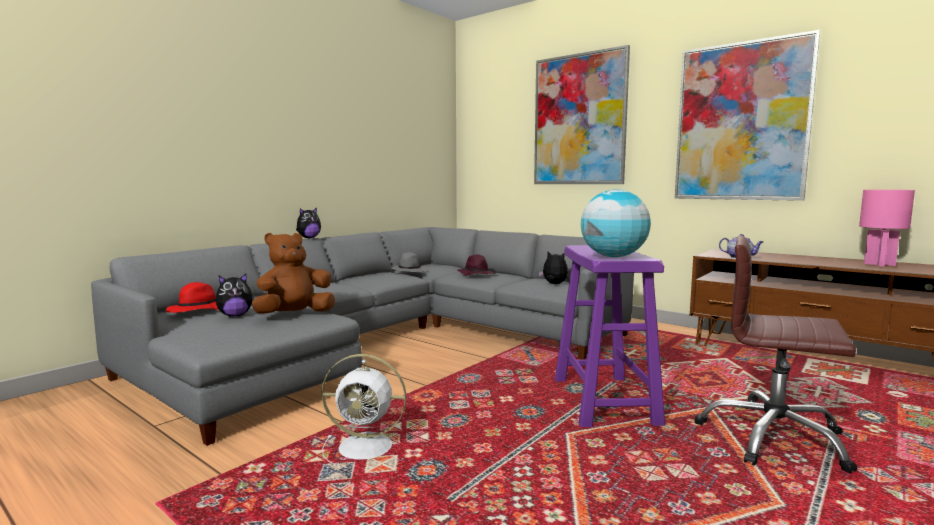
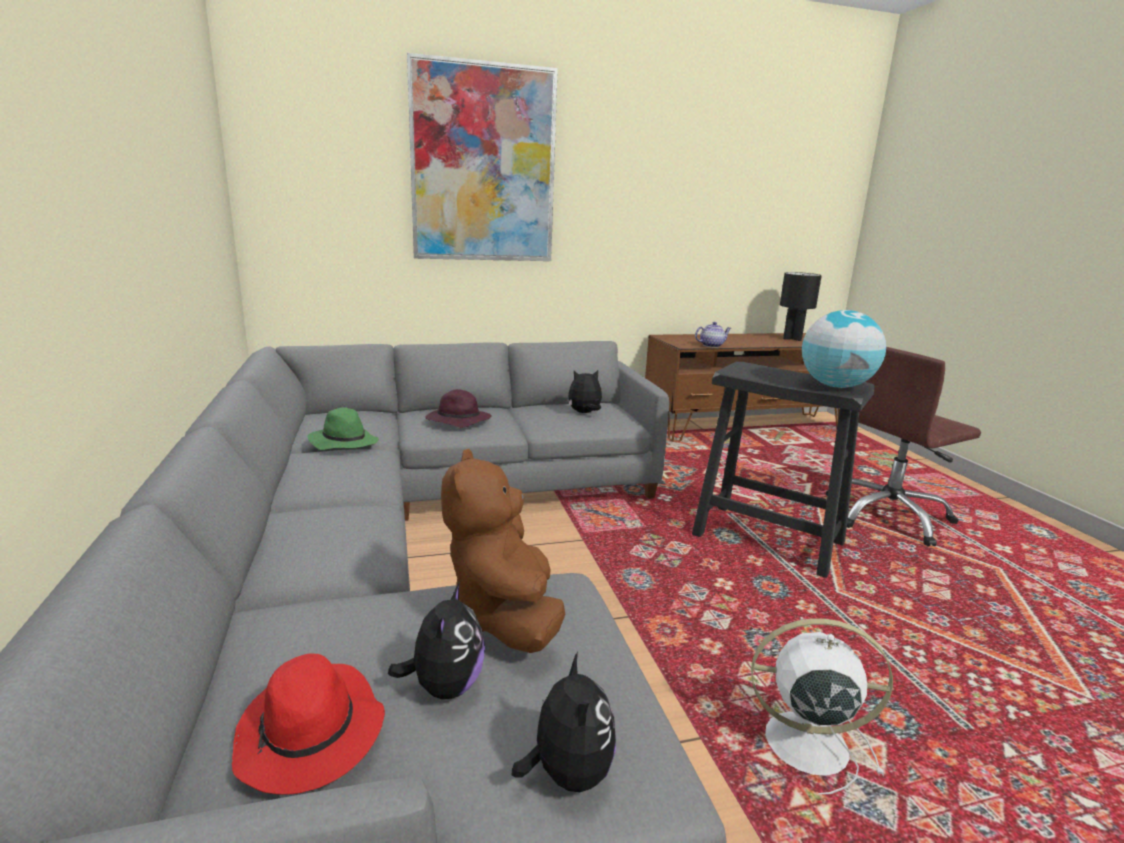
camera: 55 degrees left, 10 degrees up
plush toy [296,207,321,238] -> plush toy moved to [512,652,616,792]
white fan [321,354,406,463] -> white fan turned 120 degrees counterclockwise [751,618,893,794]
grey hat [392,252,427,272] -> green hat [308,407,379,450]
purple stool [555,245,665,427] -> black stool [692,362,875,578]
picture [675,30,820,201] -> none
pink table lamp [859,190,915,267] -> black table lamp [780,272,822,341]

